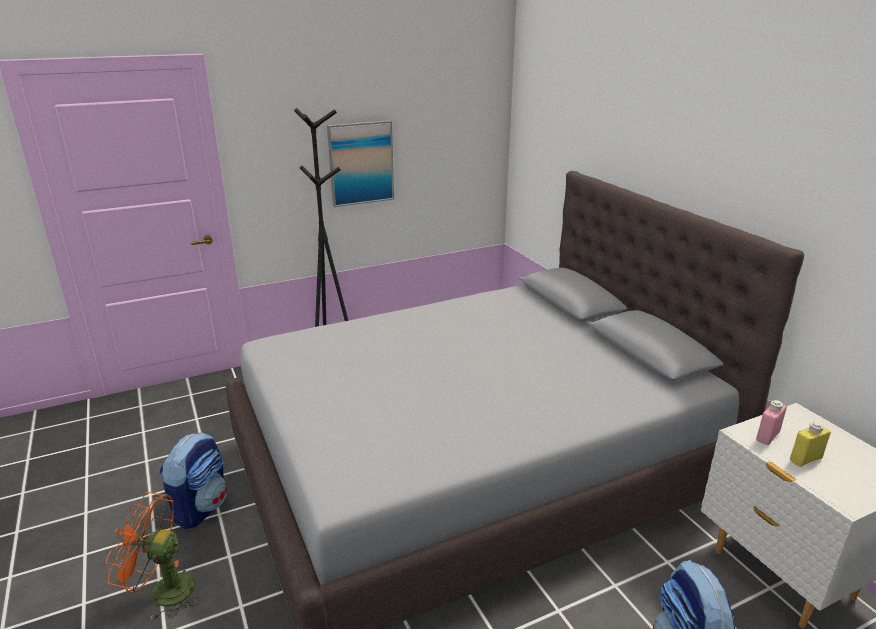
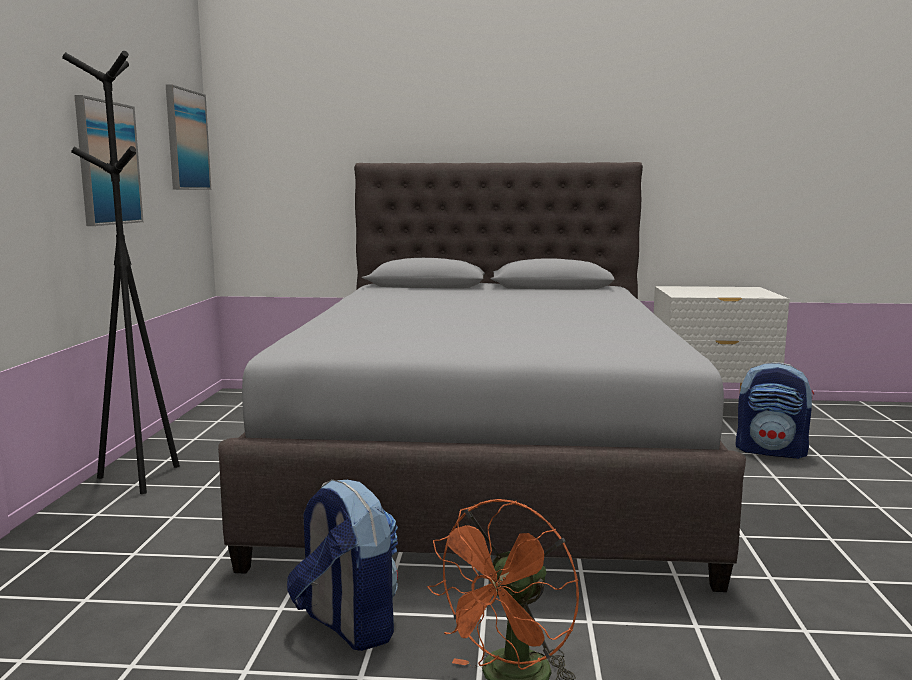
camera: 60 degrees left, 15 degrees down
pink bottle [756,400,787,445] -> none
yellow bottle [790,422,831,467] -> none
none -> picture [166,84,211,190]

